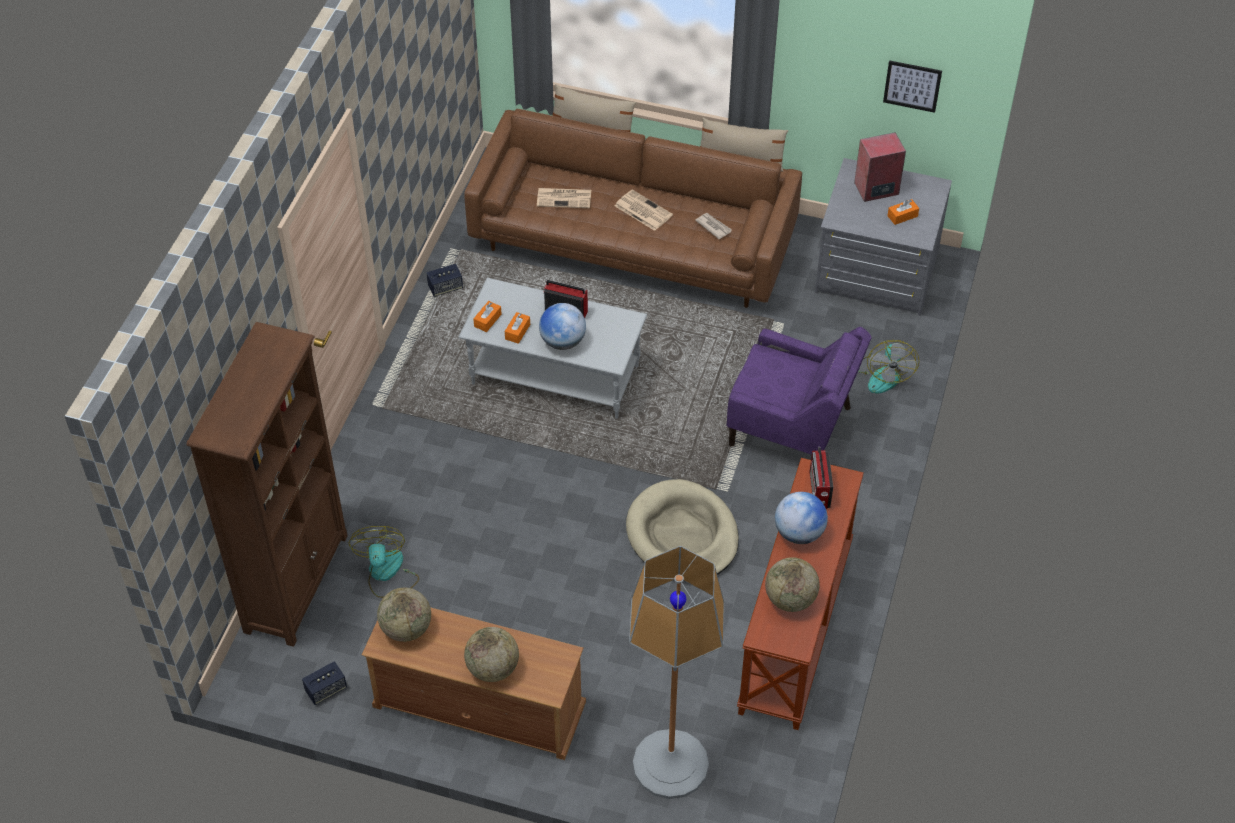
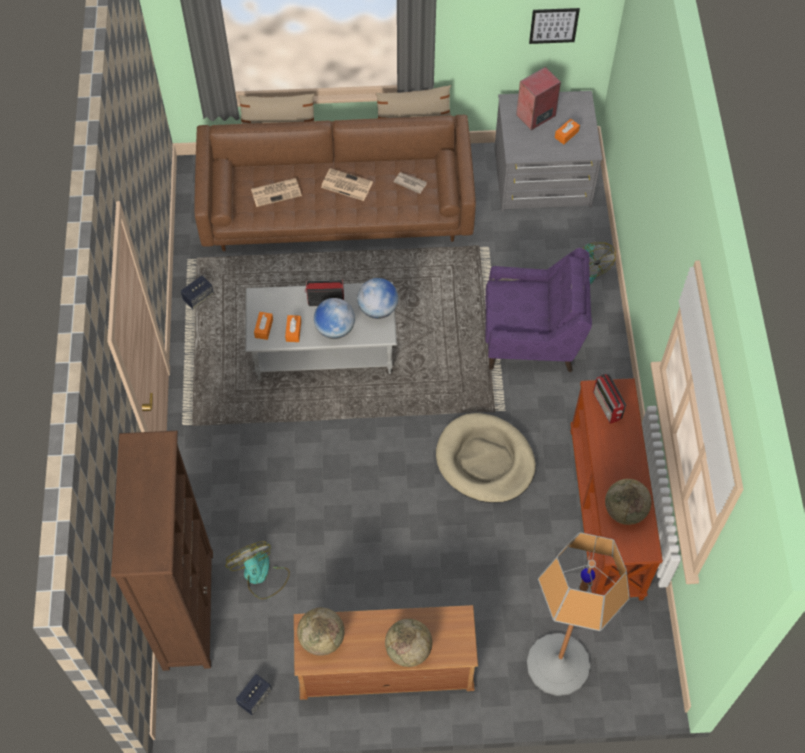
camera: 20 degrees left, 10 degrees up
globe [775,492,828,544] -> globe moved to [357,278,398,319]

